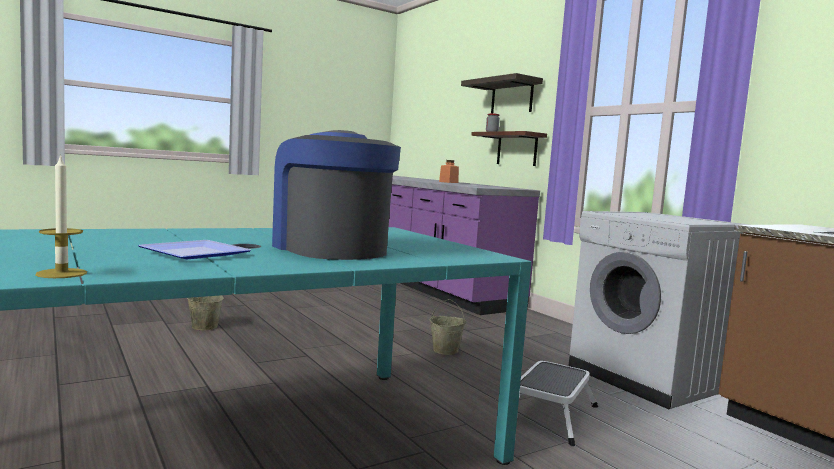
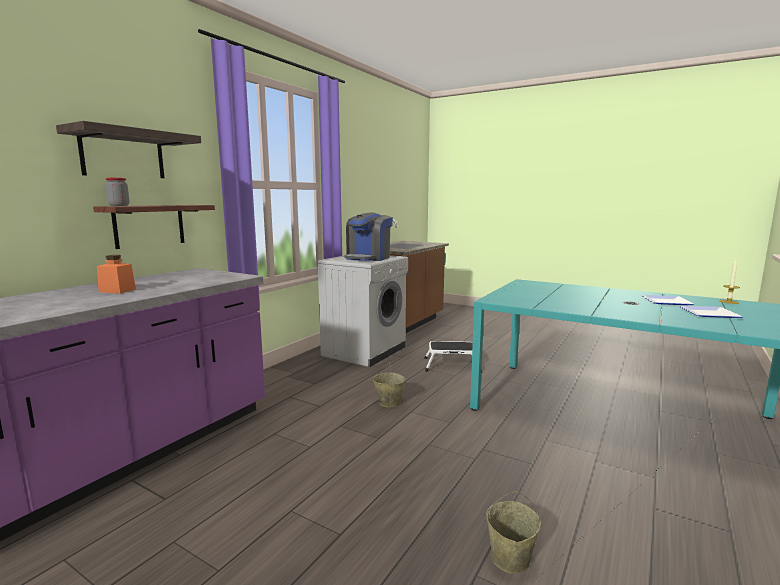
camera: 115 degrees left, 5 degrees up
coffee machine [272,130,401,260] -> coffee machine moved to [345,213,393,261]
none -> plate [679,305,743,318]

